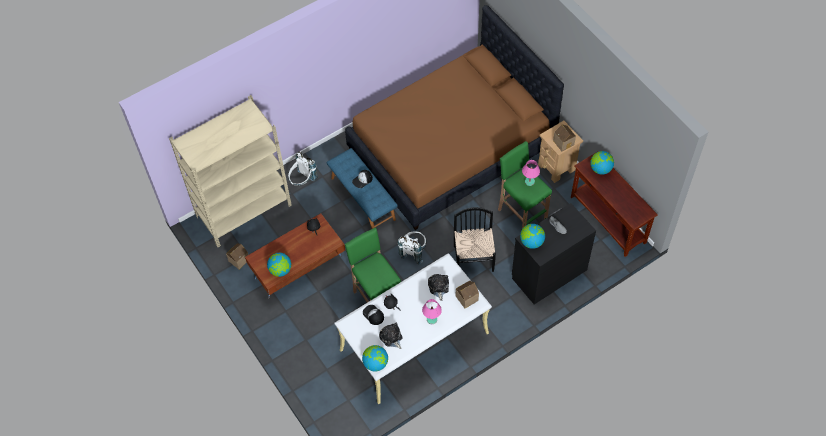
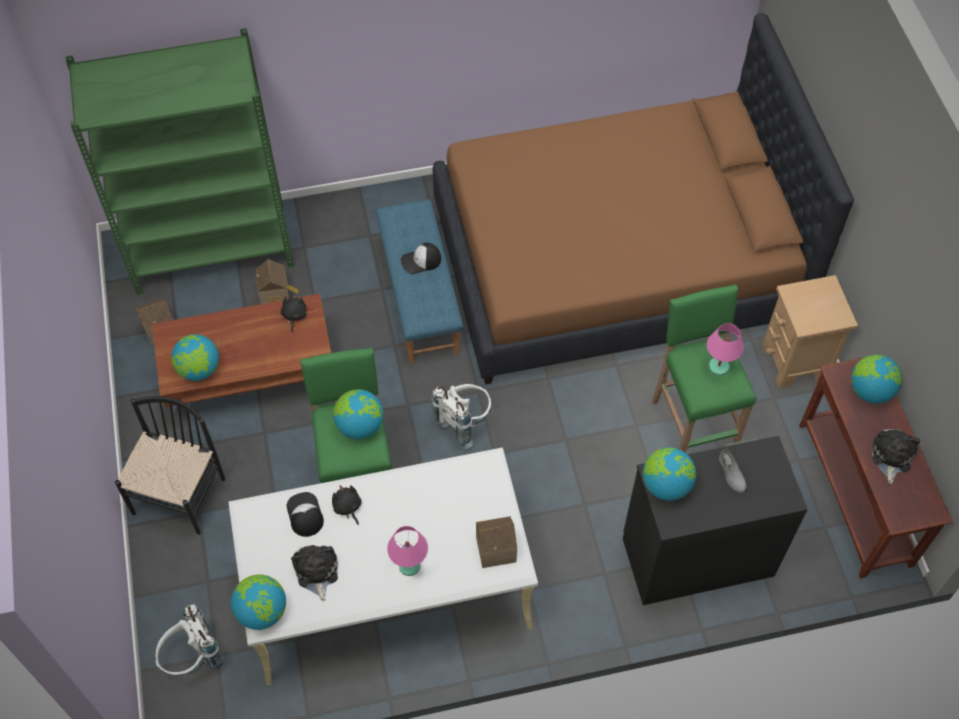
camera: 20 degrees right, 0 degrees up
beige bookcase [169,95,292,247] -> green bookcase [65,28,294,295]
white backpack [288,151,318,186] -> white backpack moved to [155,604,224,677]
plush toy [428,274,449,301] -> plush toy moved to [872,429,920,484]
black chair [454,207,496,272] -> black chair moved to [115,396,225,535]
toy house [553,124,576,151] -> toy house moved to [256,259,298,304]
none -> globe [333,389,383,439]

